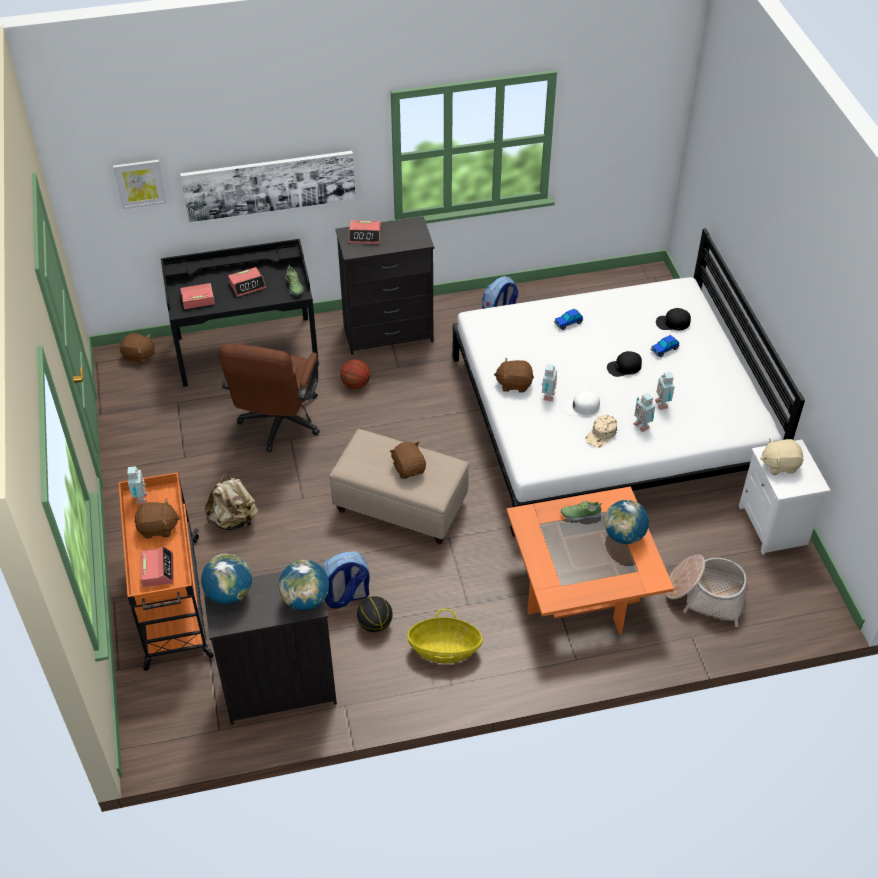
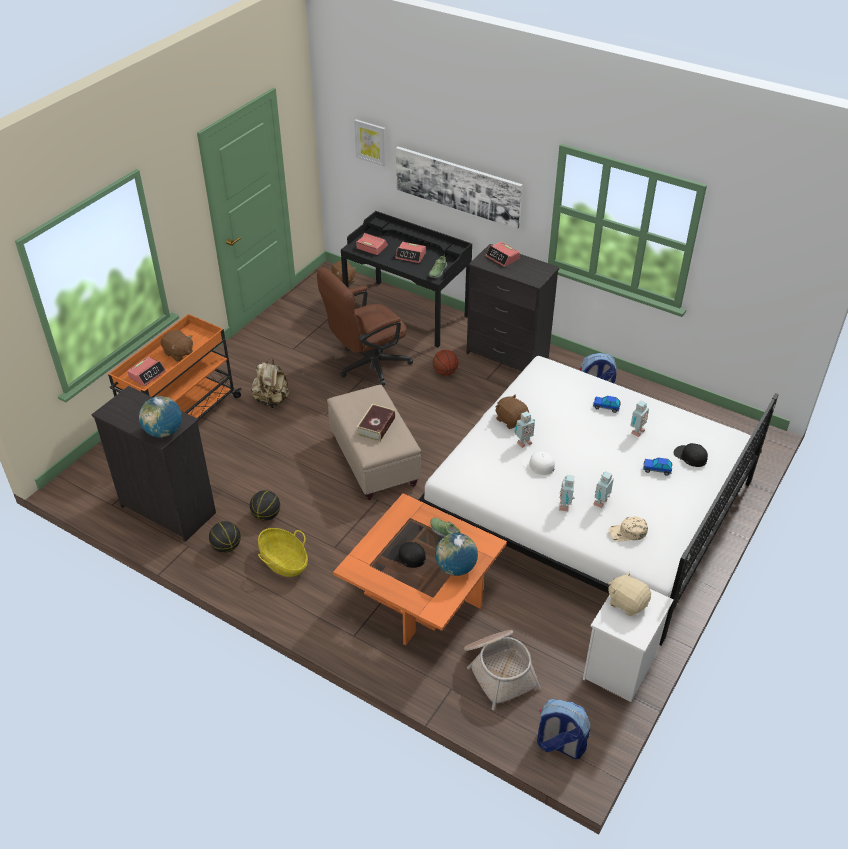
camera: 45 degrees right, 5 degrees down
toy robot [127,466,147,504] -> toy robot moved to [630,400,649,437]
globe [201,554,252,605] -> none
backpack [322,551,370,608] -> backpack moved to [537,699,590,759]
brown plush toy [390,441,426,479] -> book [357,404,395,442]
beige cap [585,415,617,448] -> beige cap moved to [608,516,648,541]
black cap [607,351,642,377] -> black cap moved to [390,542,426,568]
none -> basketball [209,521,241,553]

